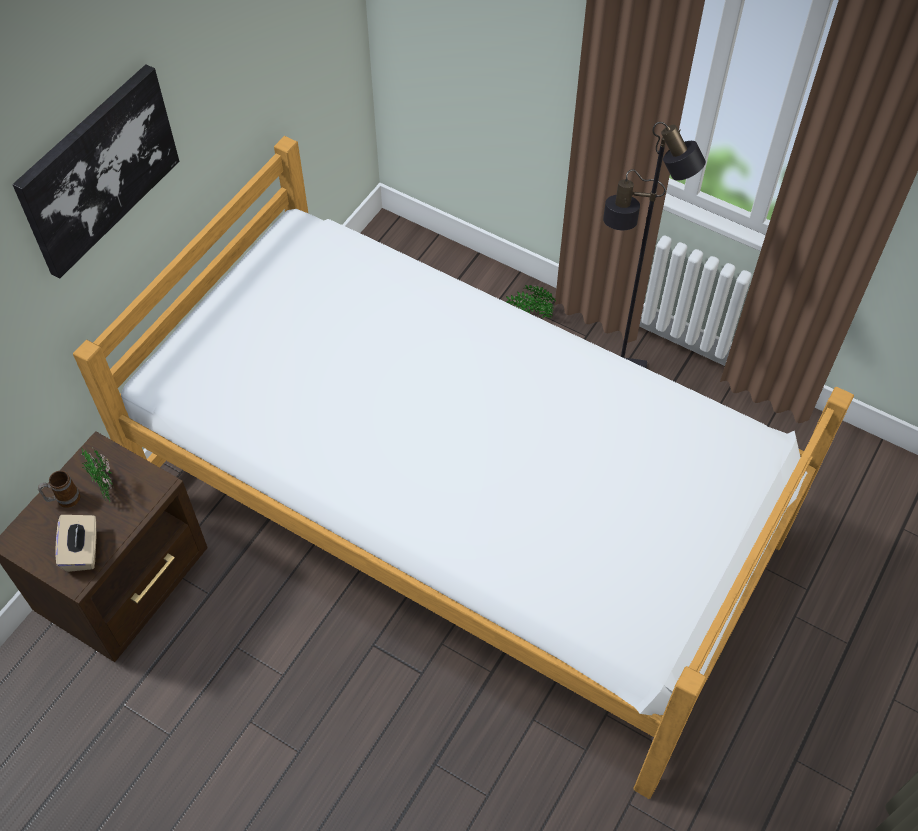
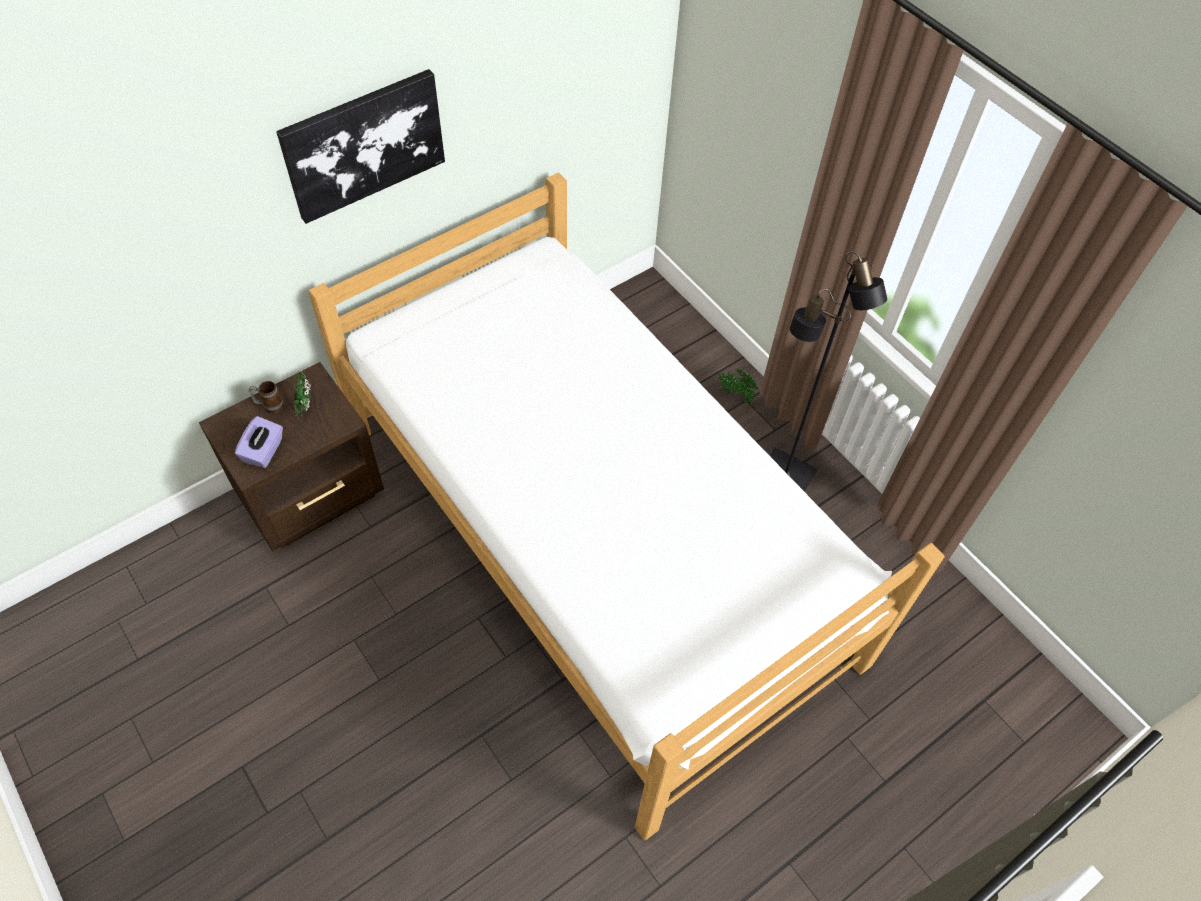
camera: 20 degrees right, 0 degrees up
beige tissue box [55,515,97,572] -> purple tissue box [235,416,283,468]

